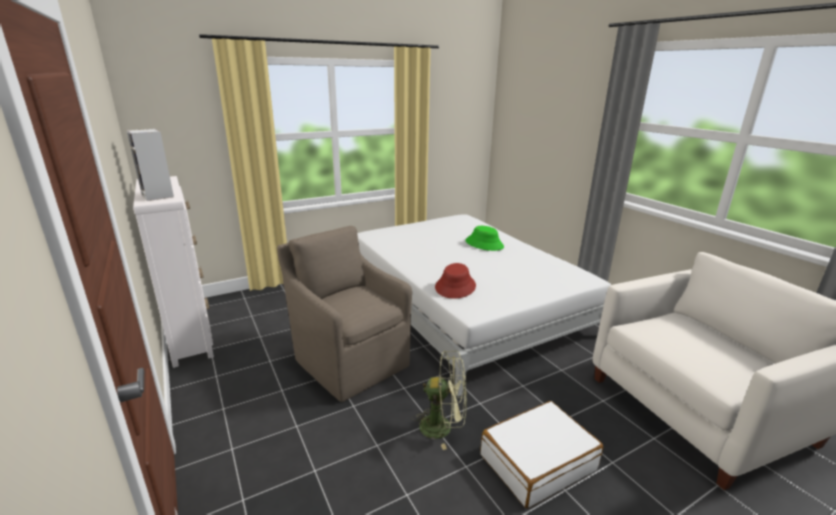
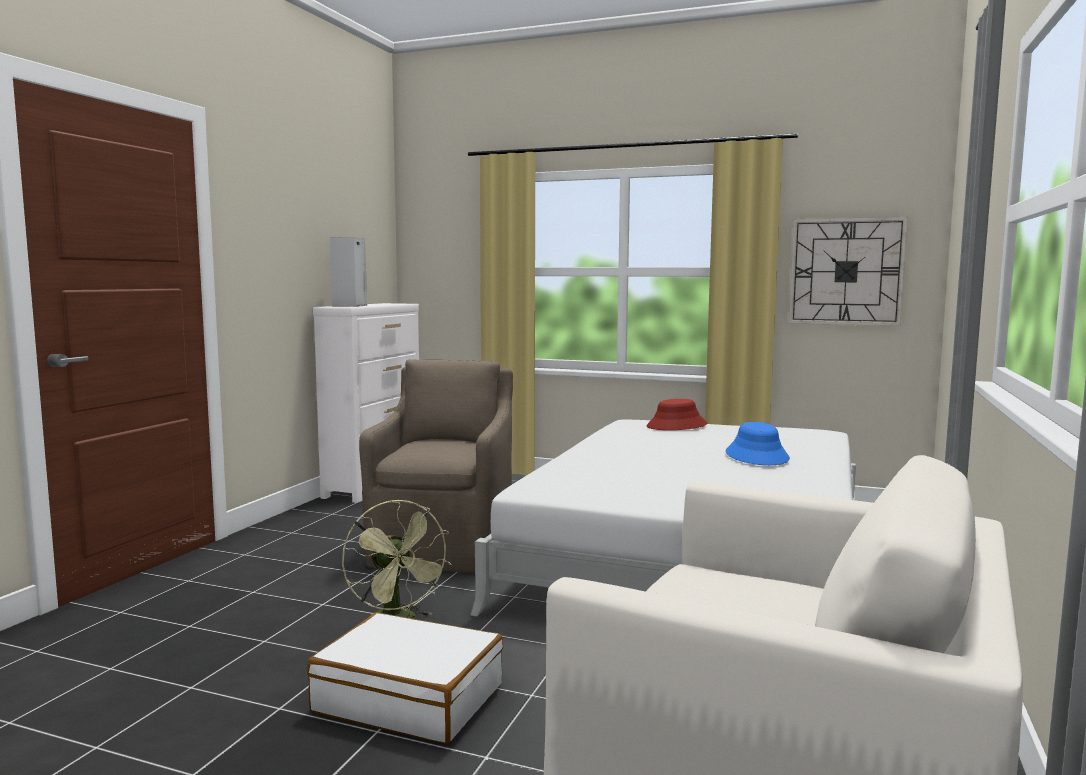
camera: 50 degrees right, 15 degrees down
red hat [435,263,476,299] -> red hat moved to [647,399,707,430]
green hat [466,226,504,251] -> blue hat [726,422,790,465]
none -> wall clock [788,217,908,326]

